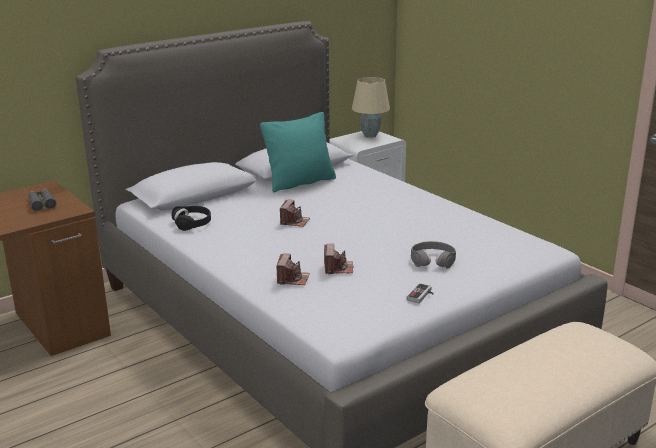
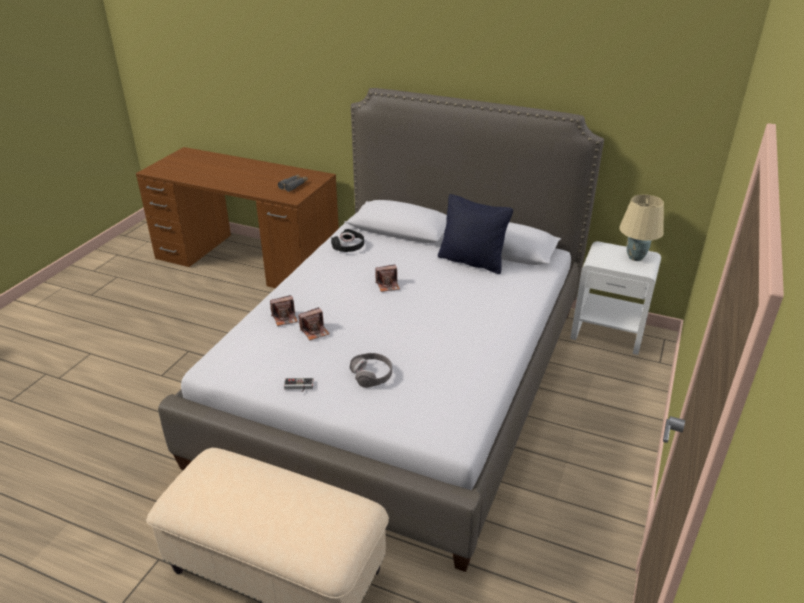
camera: 60 degrees right, 10 degrees up
turquoise pillow [260,112,336,192] -> black pillow [438,194,513,274]

